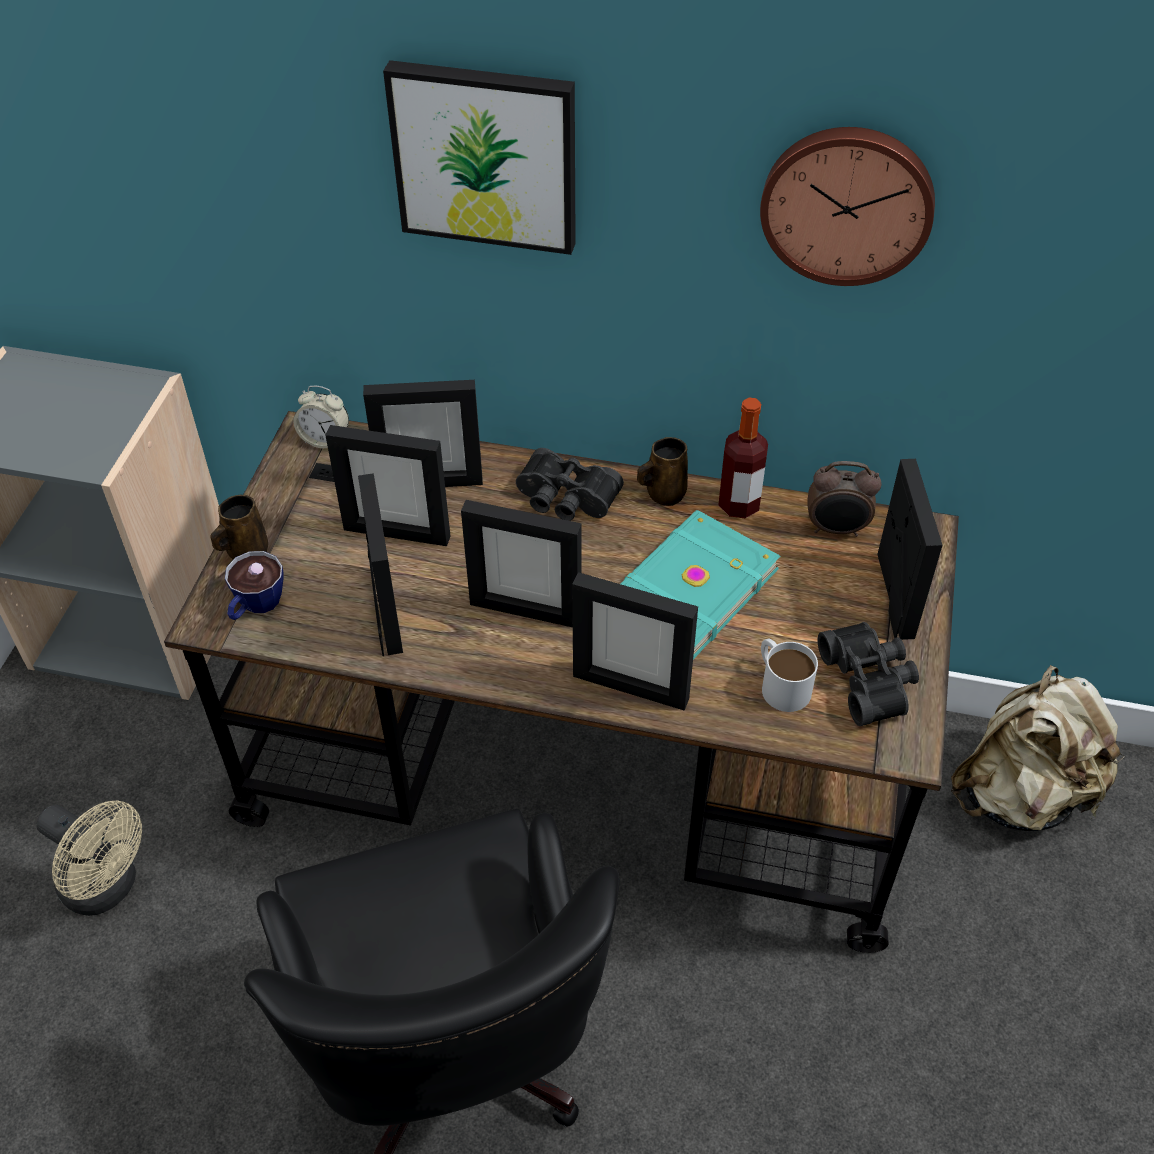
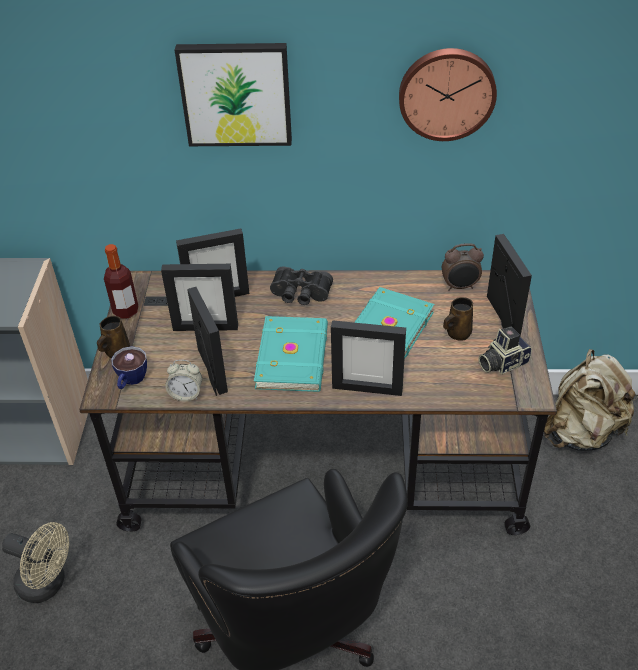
camera: 10 degrees left, 5 degrees down
alarm clock [293,386,349,448] -> alarm clock moved to [165,360,202,401]
picture frame [461,500,582,627] -> turquoise book [254,316,328,392]
brown mug [637,437,688,506] -> brown mug moved to [443,297,473,341]
bottle [718,398,768,518] -> bottle moved to [104,244,138,319]
white mug [761,638,818,712] -> none
black binoculars [818,622,919,726] -> camera [478,326,532,375]

